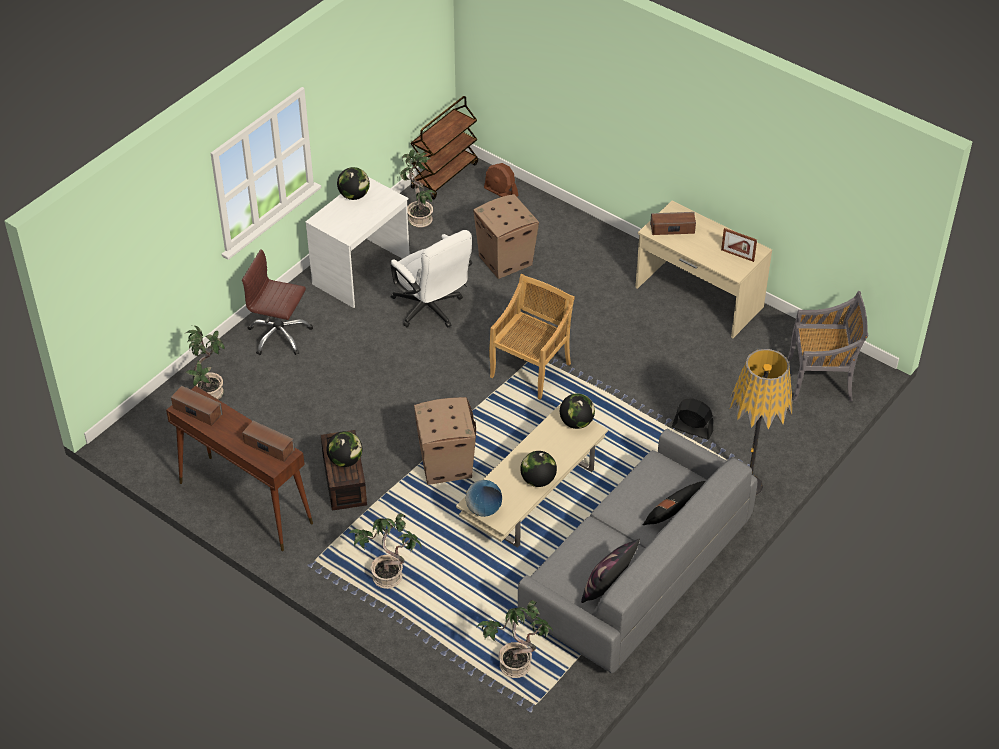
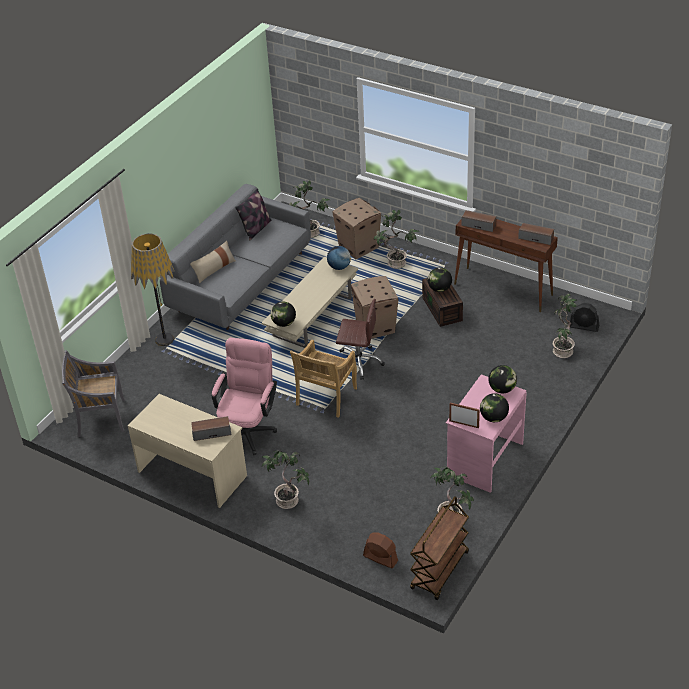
camera: 175 degrees right, 5 degrees down
brown office chair [242,249,313,355] -> brown office chair moved to [336,299,385,380]
white desk [305,177,410,308] -> pink desk [446,374,527,493]
white office chair [391,230,472,327] -> none
cardboard box [473,194,539,279] -> cardboard box moved to [332,198,381,260]
globe [520,451,557,487] -> globe moved to [489,365,517,393]
black pillow [643,481,706,525] -> beige pillow [190,241,236,283]
black fan [672,398,713,439] -> black fan moved to [570,303,599,332]
picture frame [721,228,757,262] -> picture frame moved to [449,403,480,428]
none -> pink office chair [212,338,277,455]
none -> potted plant [261,451,309,509]

